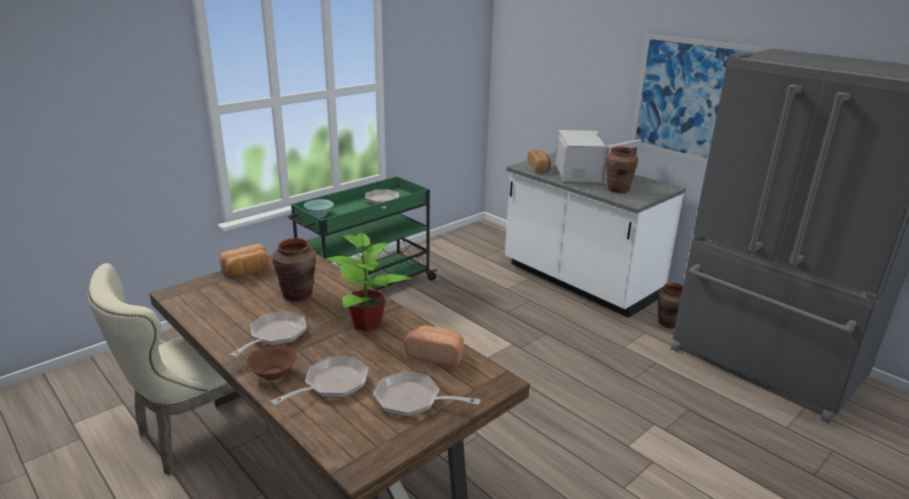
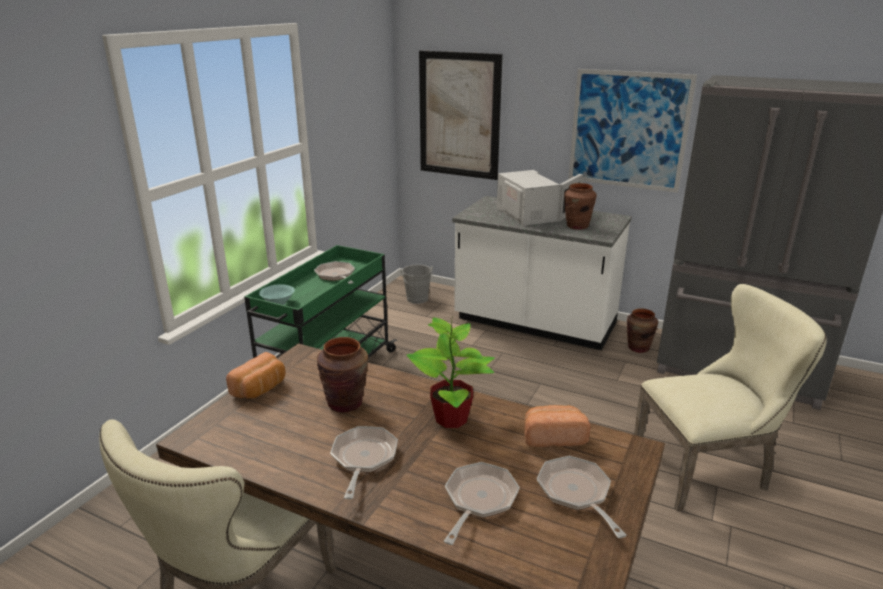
camera: 20 degrees left, 0 degrees up
brown bowl [246,346,297,381] -> none
frying pan [373,371,481,417] -> frying pan turned 75 degrees clockwise [537,456,627,538]
bread [527,149,551,173] -> none
none -> grey bucket [401,265,433,304]
none -> picture [419,51,503,180]
none -> beige chair [634,284,827,512]

